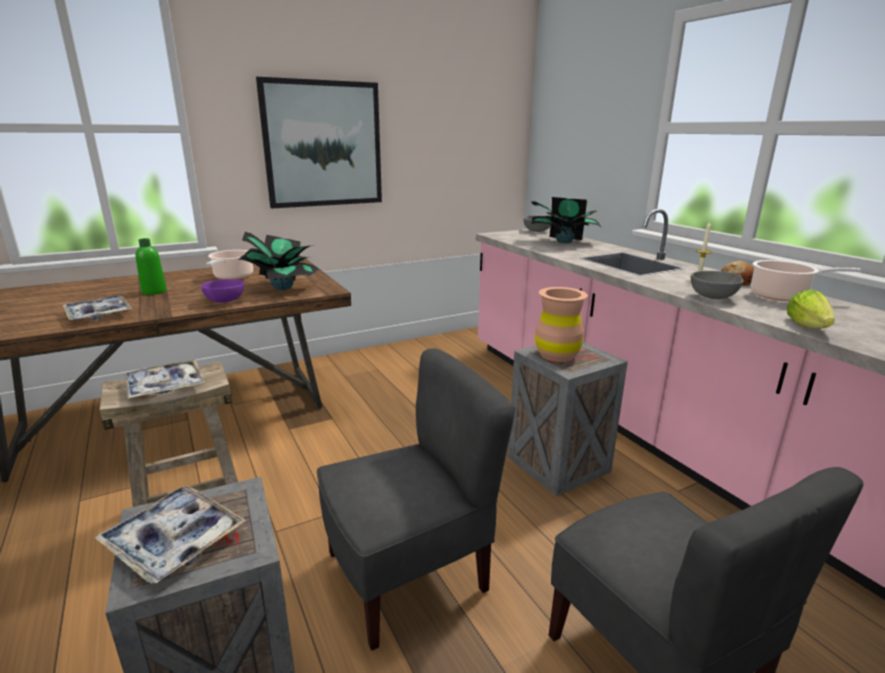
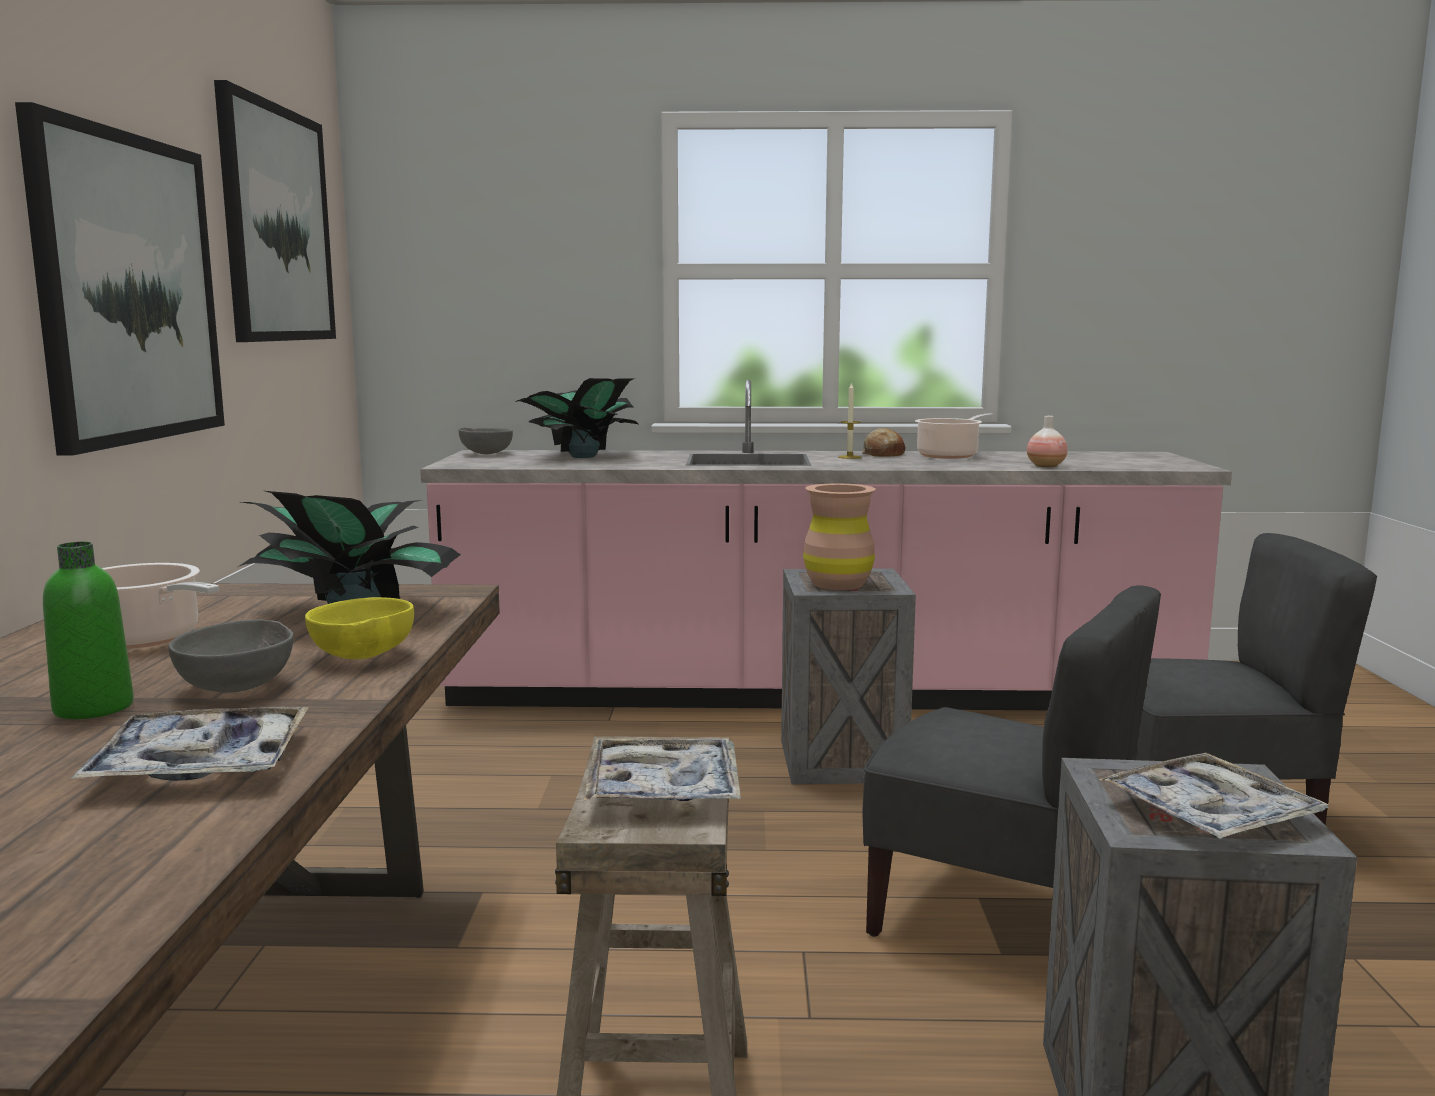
camera: 60 degrees left, 10 degrees down
purple bowl [201,279,244,303] -> yellow bowl [305,597,414,659]
grey chair [317,348,516,651] -> grey chair turned 120 degrees clockwise [862,585,1161,937]
grey bowl [691,271,743,299] -> grey bowl moved to [168,619,293,693]
lettuce [787,289,835,328] -> vase [1027,416,1068,467]
none -> picture [214,80,336,342]

